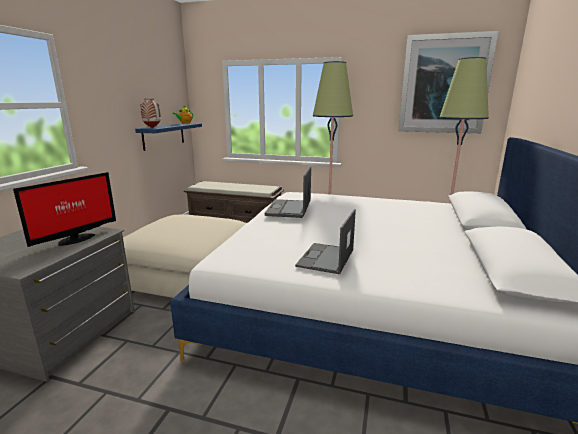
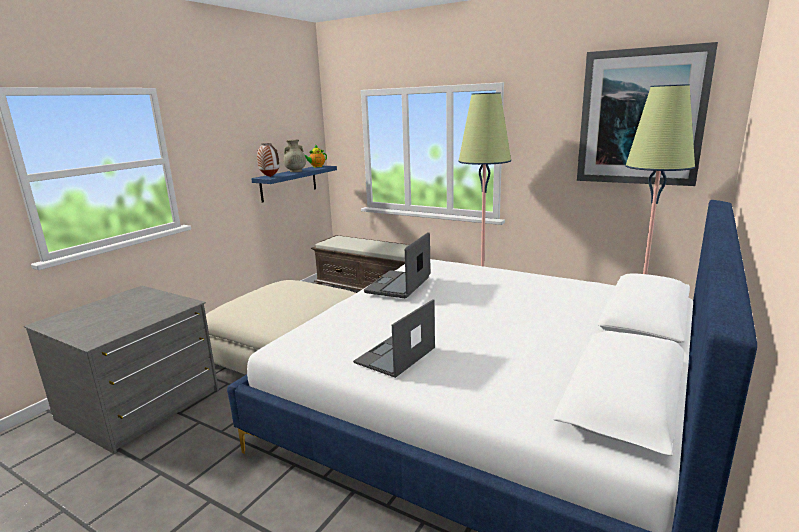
camera: 15 degrees right, 0 degrees up
monitor [13,172,116,247] -> none
none -> beige vase [283,140,306,172]

